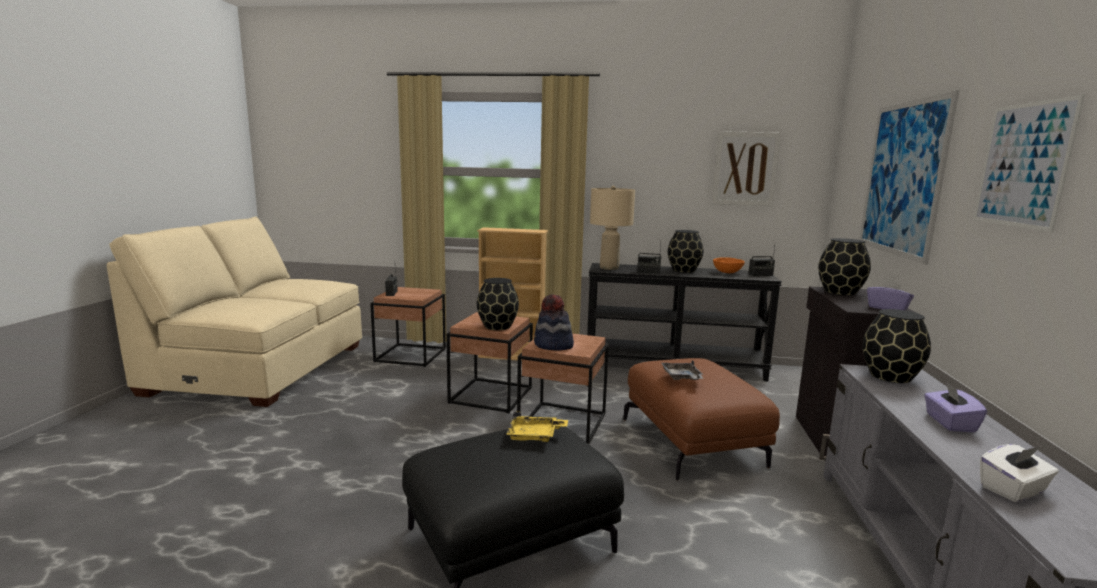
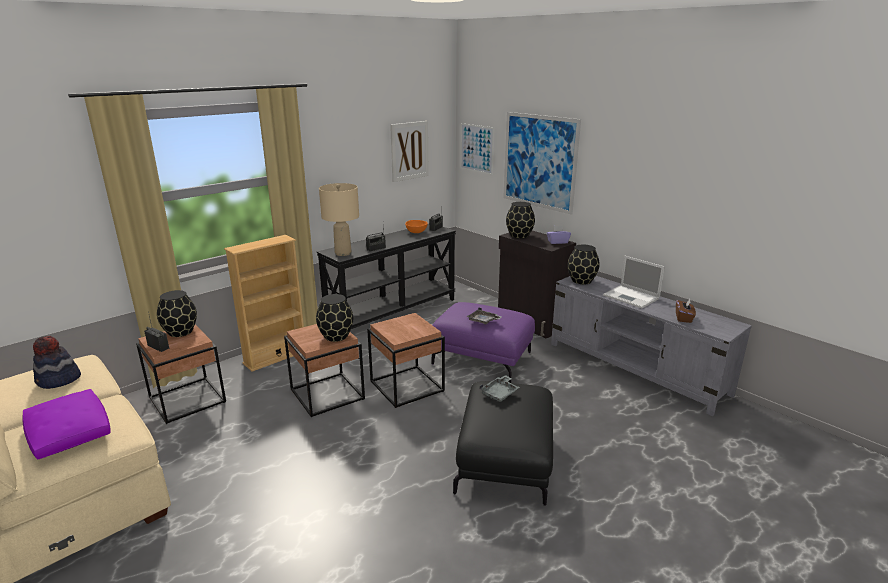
camera: 50 degrees left, 10 degrees up
yellow tray [506,412,568,442] -> grey tray [479,375,520,402]
hat [534,294,574,351] -> hat moved to [33,336,81,389]
brown ottoman [623,358,780,481] -> purple ottoman [431,302,535,383]
black vase [668,230,703,273] -> black vase moved to [157,290,197,337]
purple tissue box [924,382,987,433] -> laptop [603,256,665,308]
picture [973,94,1085,232] -> picture moved to [460,123,494,175]
white tissue box [980,444,1059,502] -> brown tissue box [676,299,696,323]
none -> purple pillow [23,389,111,460]

